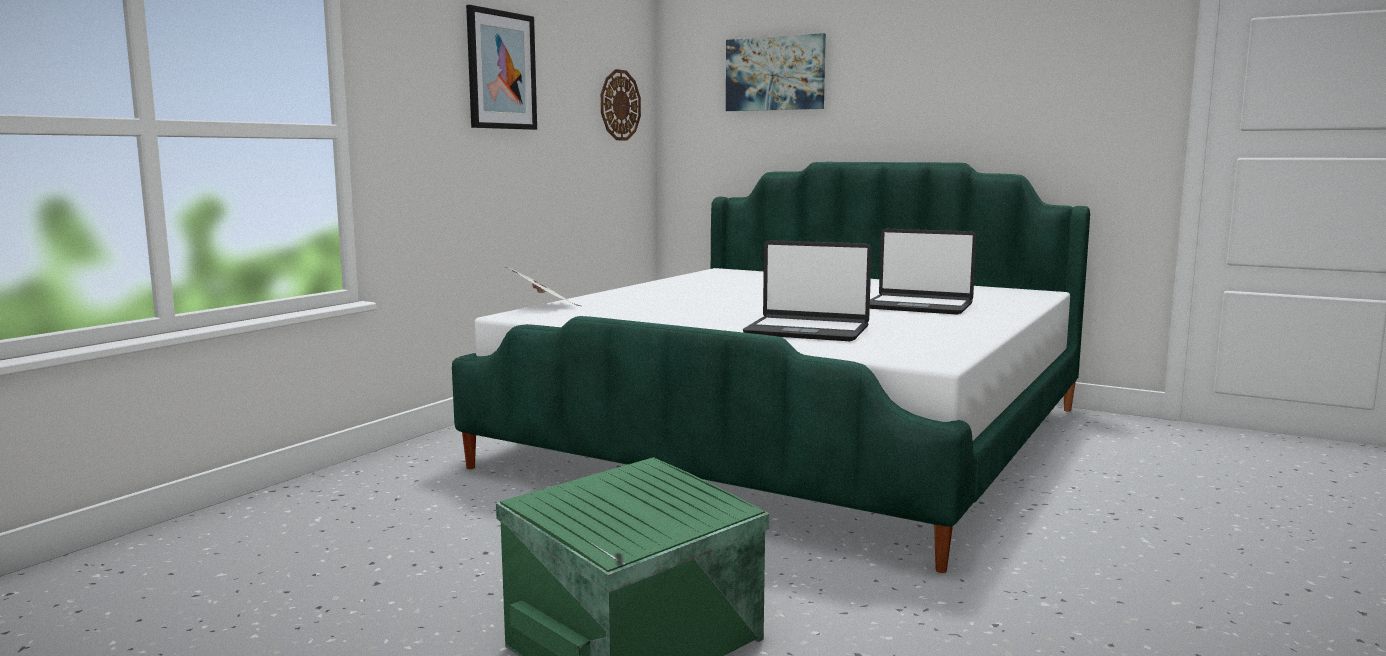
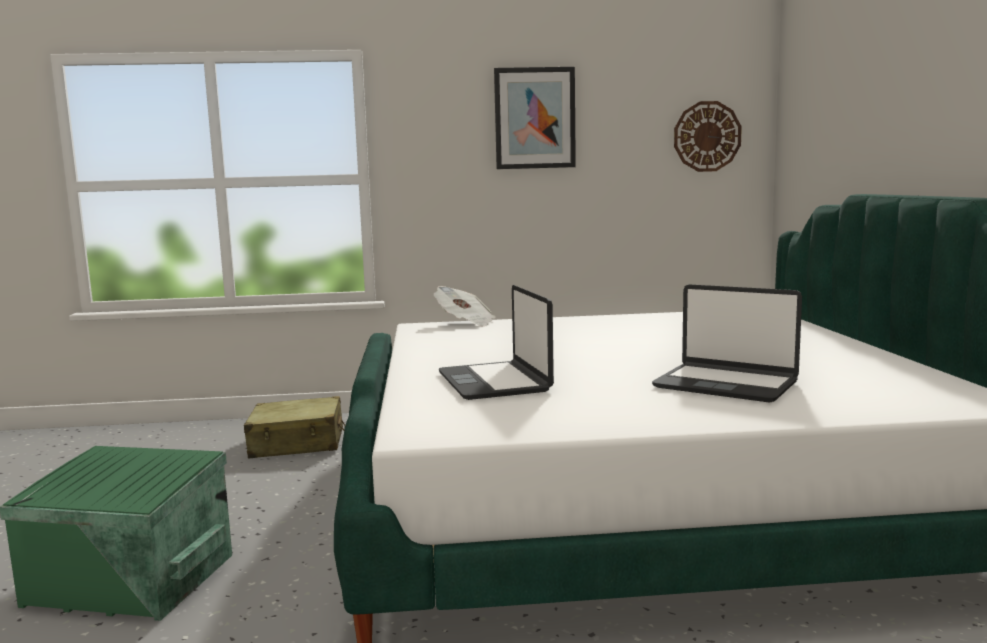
camera: 55 degrees right, 0 degrees up
picture [726,33,826,111] -> none
laptop [870,229,976,315] -> laptop turned 45 degrees counterclockwise [652,284,802,403]
none -> beige suitcase [244,396,345,458]

